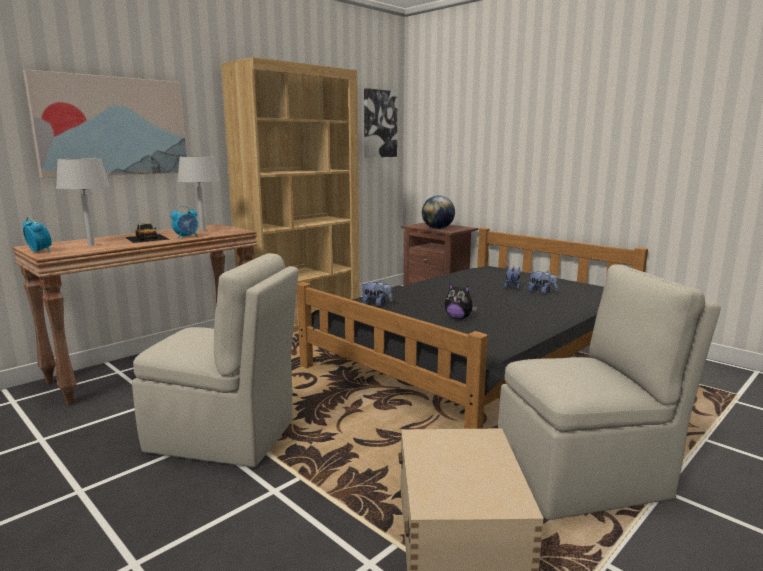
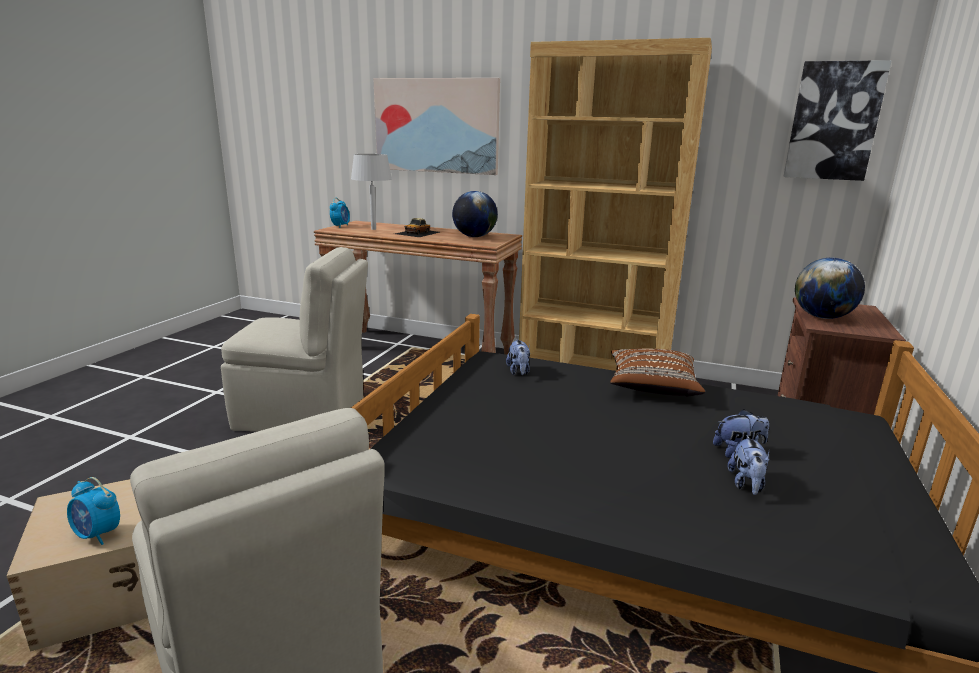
camera: 65 degrees right, 5 degrees up
beige chair [132,253,299,467] -> beige chair turned 75 degrees counterclockwise [221,247,368,432]
alarm clock [171,206,198,239] -> alarm clock moved to [67,477,120,545]
grey table lamp [178,156,220,231] -> globe [452,191,498,237]
plush toy [445,283,477,319] -> none
none -> brown pillow [610,349,705,397]

